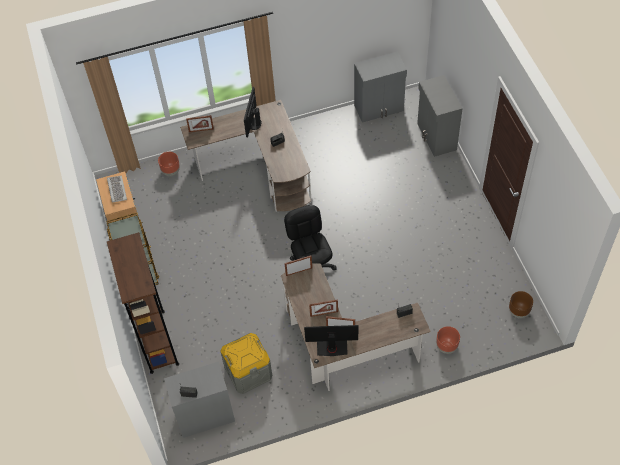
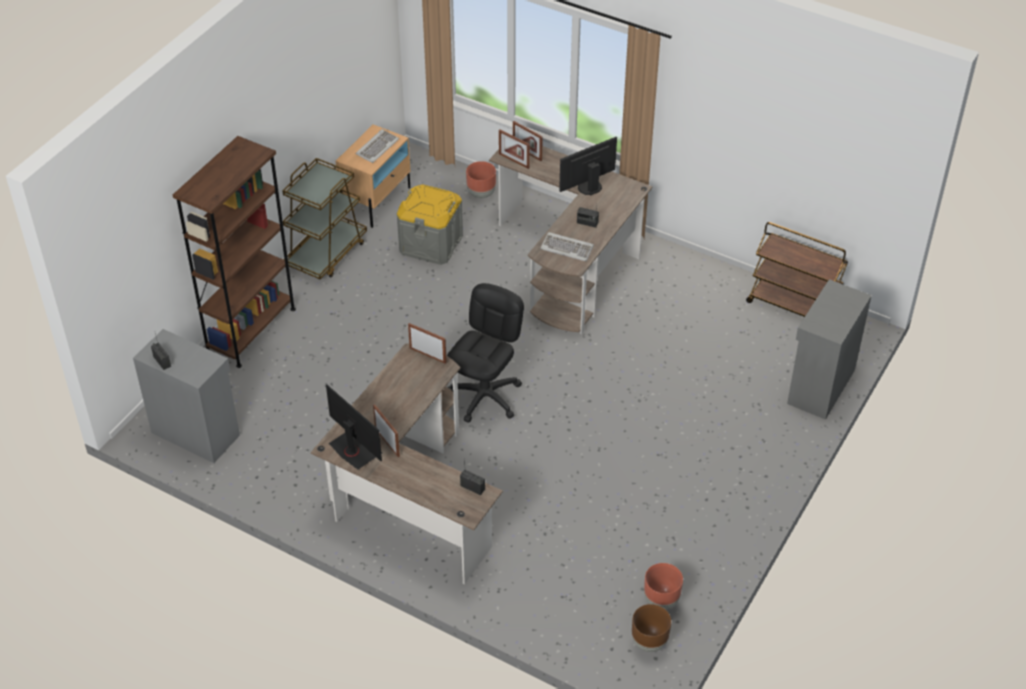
camera: 45 degrees right, 10 degrees down
grey storage box [220,333,272,394] -> grey storage box moved to [397,184,463,265]
picture frame [309,299,338,317] -> picture frame moved to [499,129,530,169]
grey cabinet [354,51,407,123] -> brown cart [746,222,848,317]
brown planter [436,326,460,354] -> brown planter moved to [644,563,683,609]
none -> keyboard [540,232,594,261]

